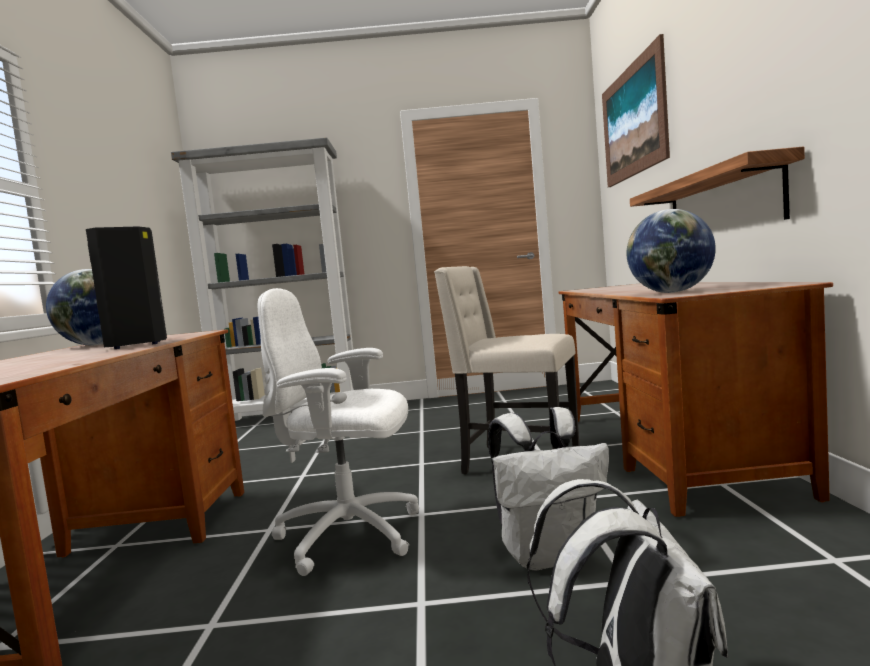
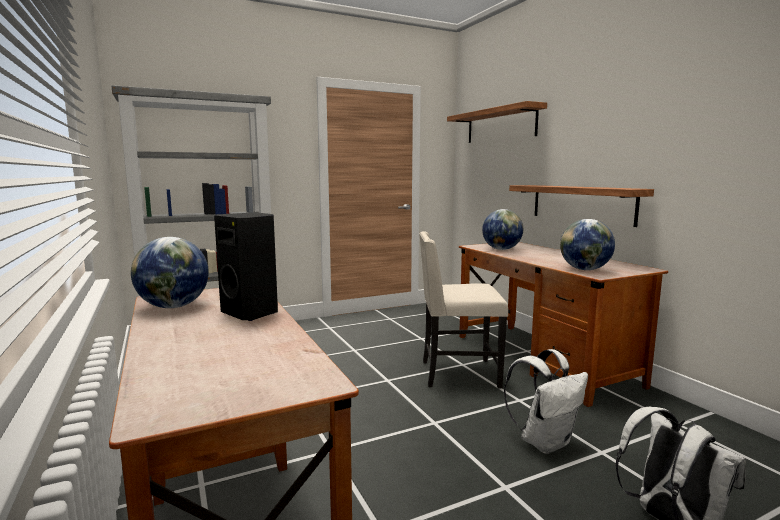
camera: 25 degrees left, 5 degrees up
white office chair [258,288,419,576] -> none
picture [602,34,670,187] -> shelf [447,101,547,143]
none -> globe [482,209,523,250]

